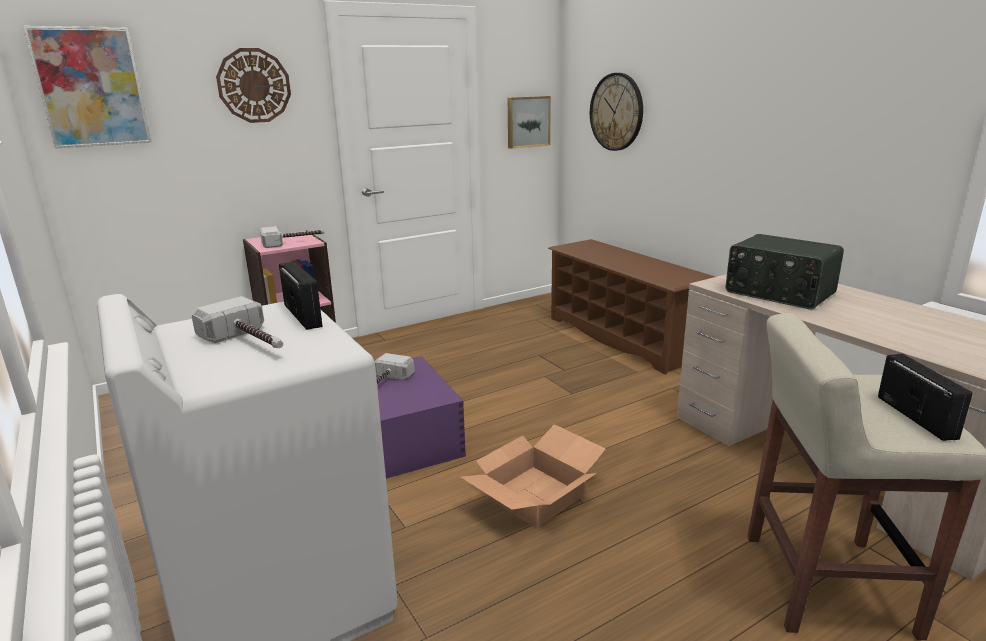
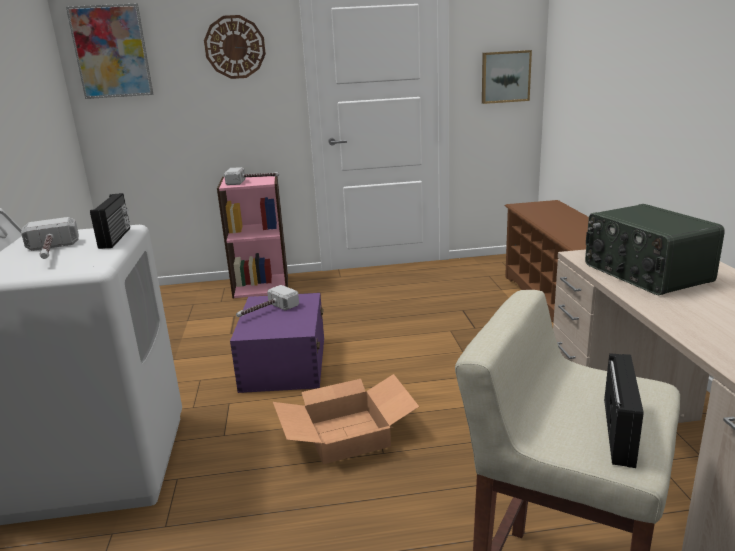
camera: 25 degrees right, 0 degrees up
wall clock [590,73,643,151] -> none

